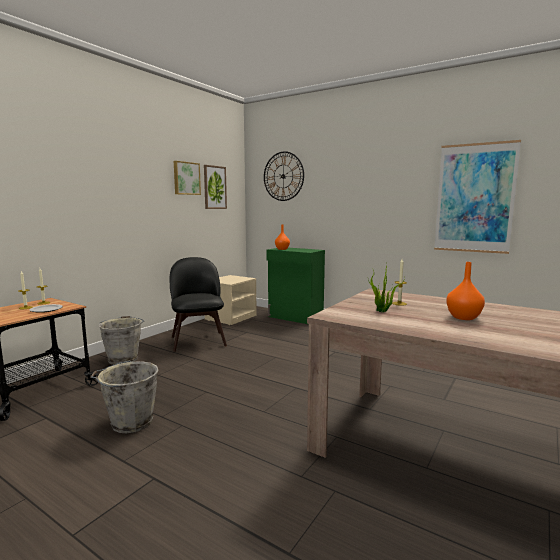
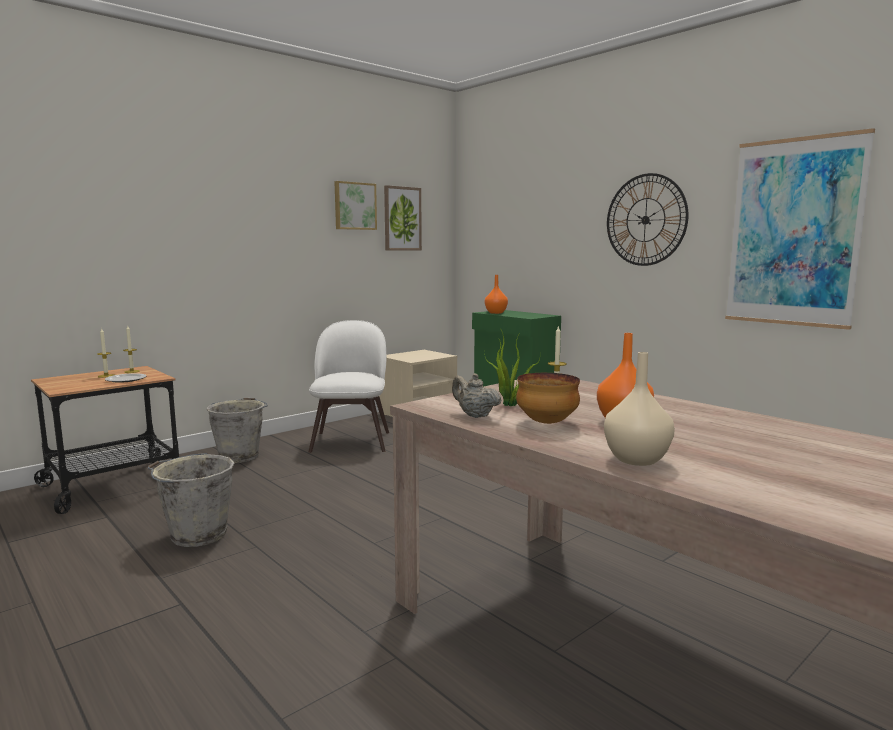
camera: 15 degrees right, 0 degrees up
black chair [170,257,227,352] -> white chair [309,320,389,453]
wall clock [264,151,304,201] -> wall clock moved to [607,173,689,266]
none -> beige teapot [452,373,502,418]
none -> bowl [516,373,580,424]
none -> beige vase [604,352,675,466]

